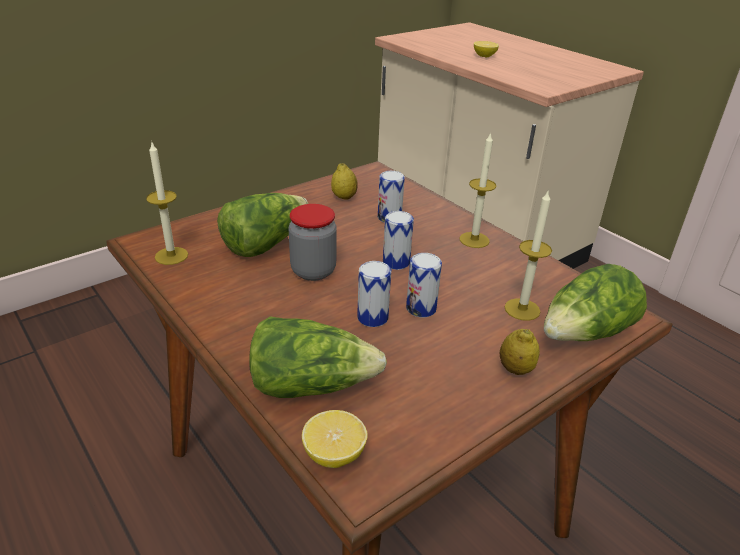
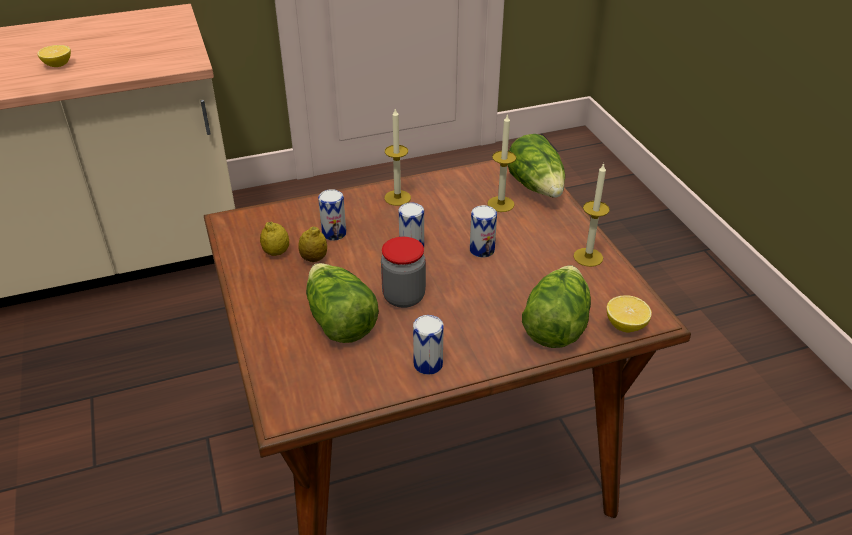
camera: 70 degrees left, 5 degrees up
candle [146,143,188,265] -> candle moved to [573,163,610,267]
can [357,261,391,327] -> can moved to [413,315,444,375]
lemon [500,329,540,375] -> lemon moved to [298,226,327,262]

